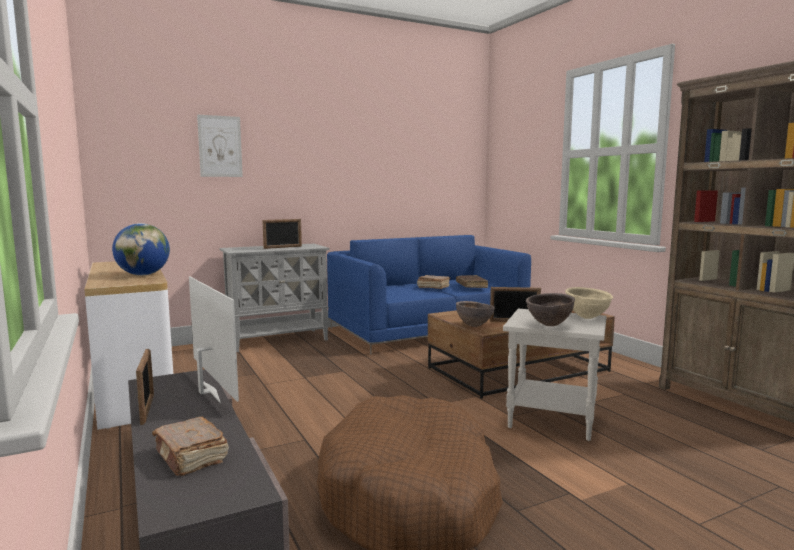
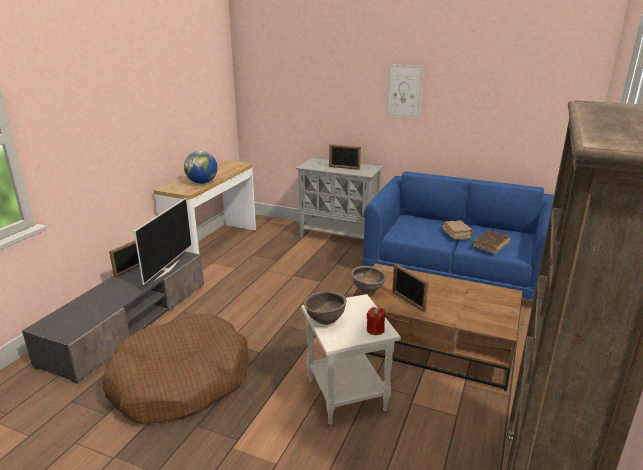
camera: 50 degrees right, 15 degrees up
brown book [152,417,229,476] -> none
picture [197,115,243,177] -> picture moved to [386,64,423,118]
beige bowl [565,287,613,319] -> red candle [367,307,385,335]

